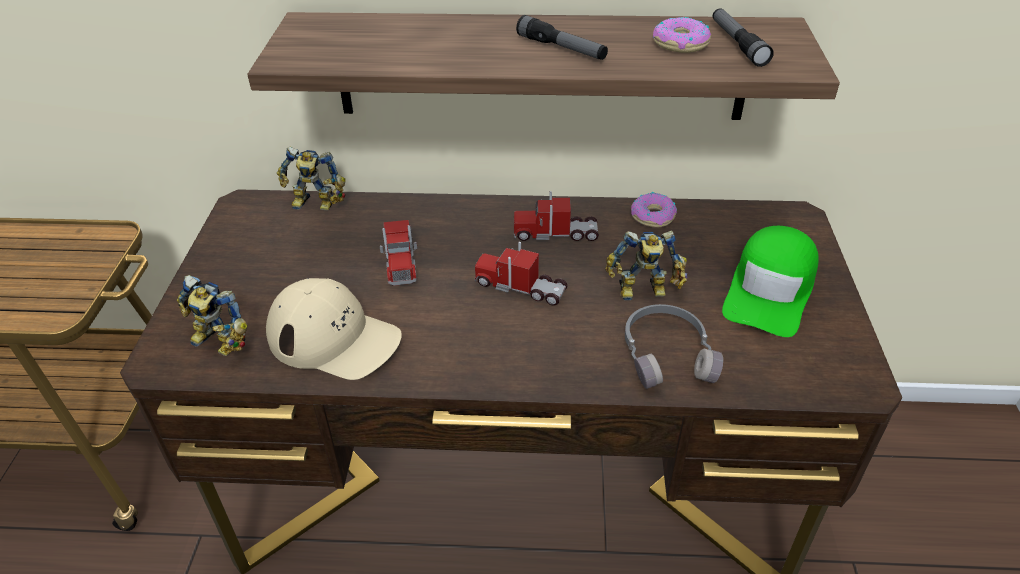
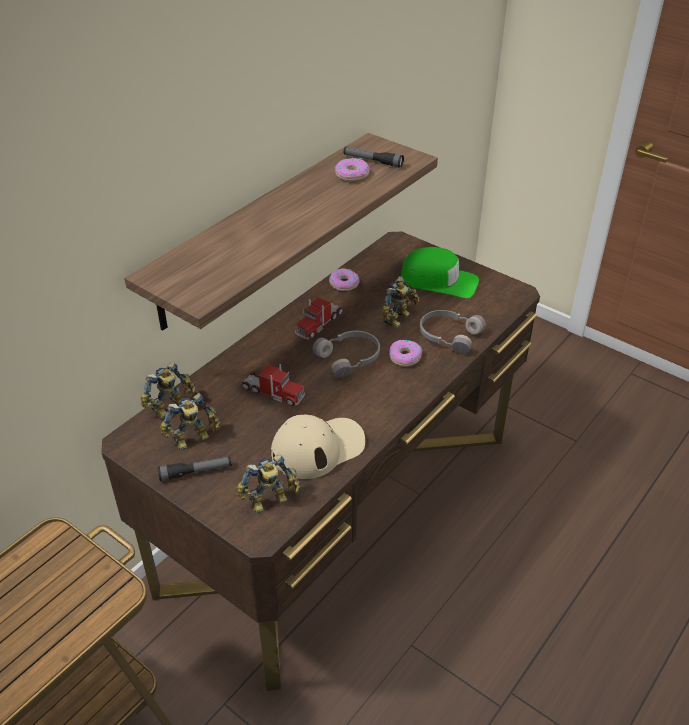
camera: 55 degrees left, 0 degrees up
toy truck [475,242,568,306] -> grey headphones [313,331,380,378]
flashlight [516,15,608,60] -> flashlight moved to [158,457,232,481]
green cap [722,226,819,337] -> green cap turned 45 degrees counterclockwise [400,247,479,298]
none -> toy robot [160,393,220,451]
none -> donut [389,340,422,366]

